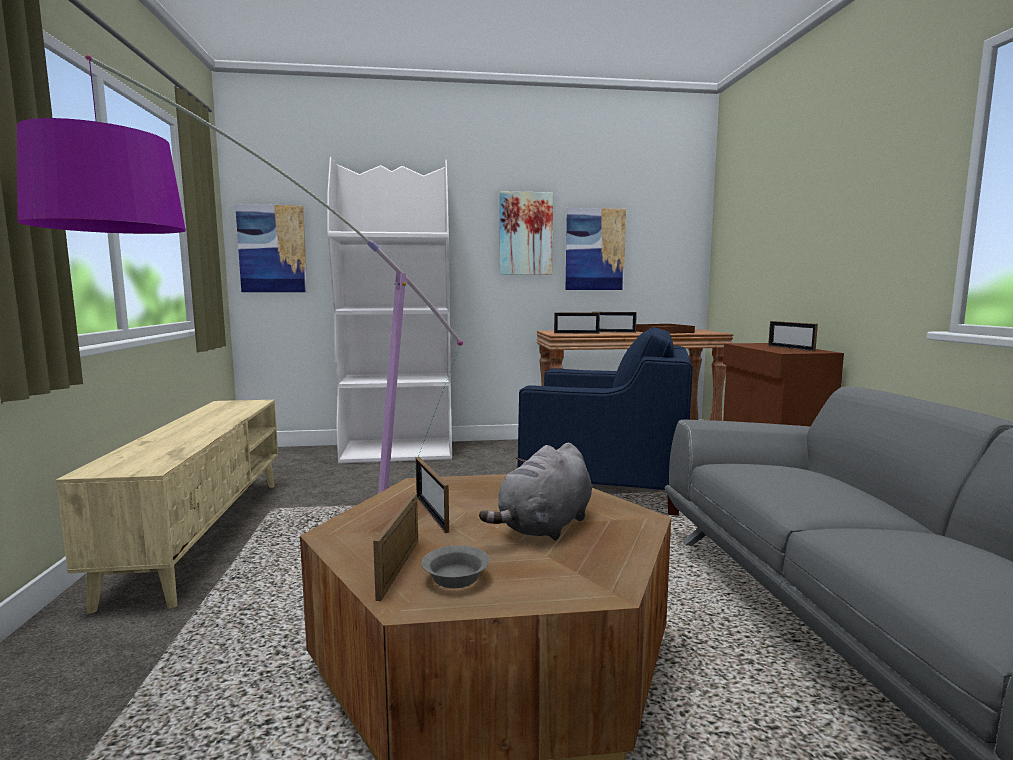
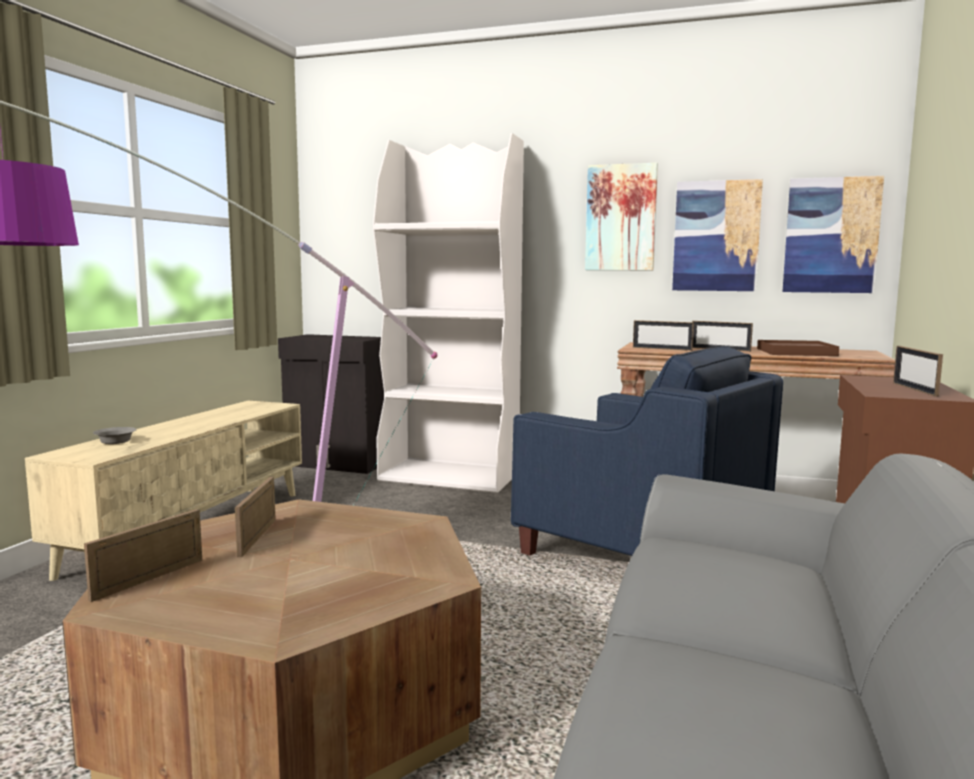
camera: 25 degrees right, 0 degrees up
picture [235,204,308,292] -> picture moved to [782,176,884,293]
grey bowl [422,546,490,588] -> grey bowl moved to [93,427,137,444]
grey plush toy [479,443,592,540] -> none
none -> black cabinet [278,334,384,474]

